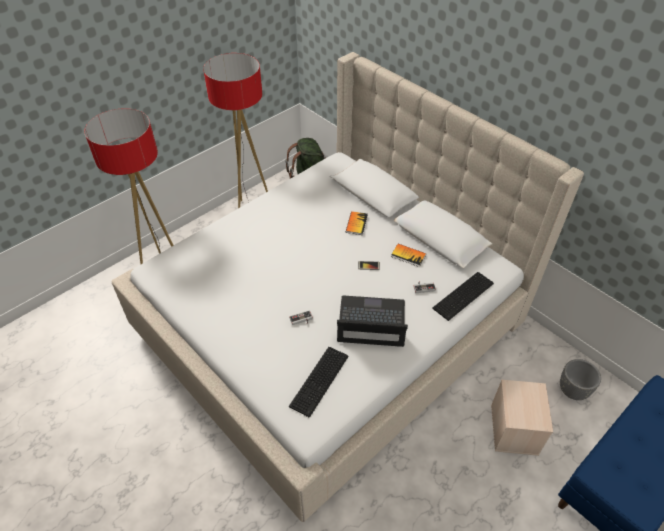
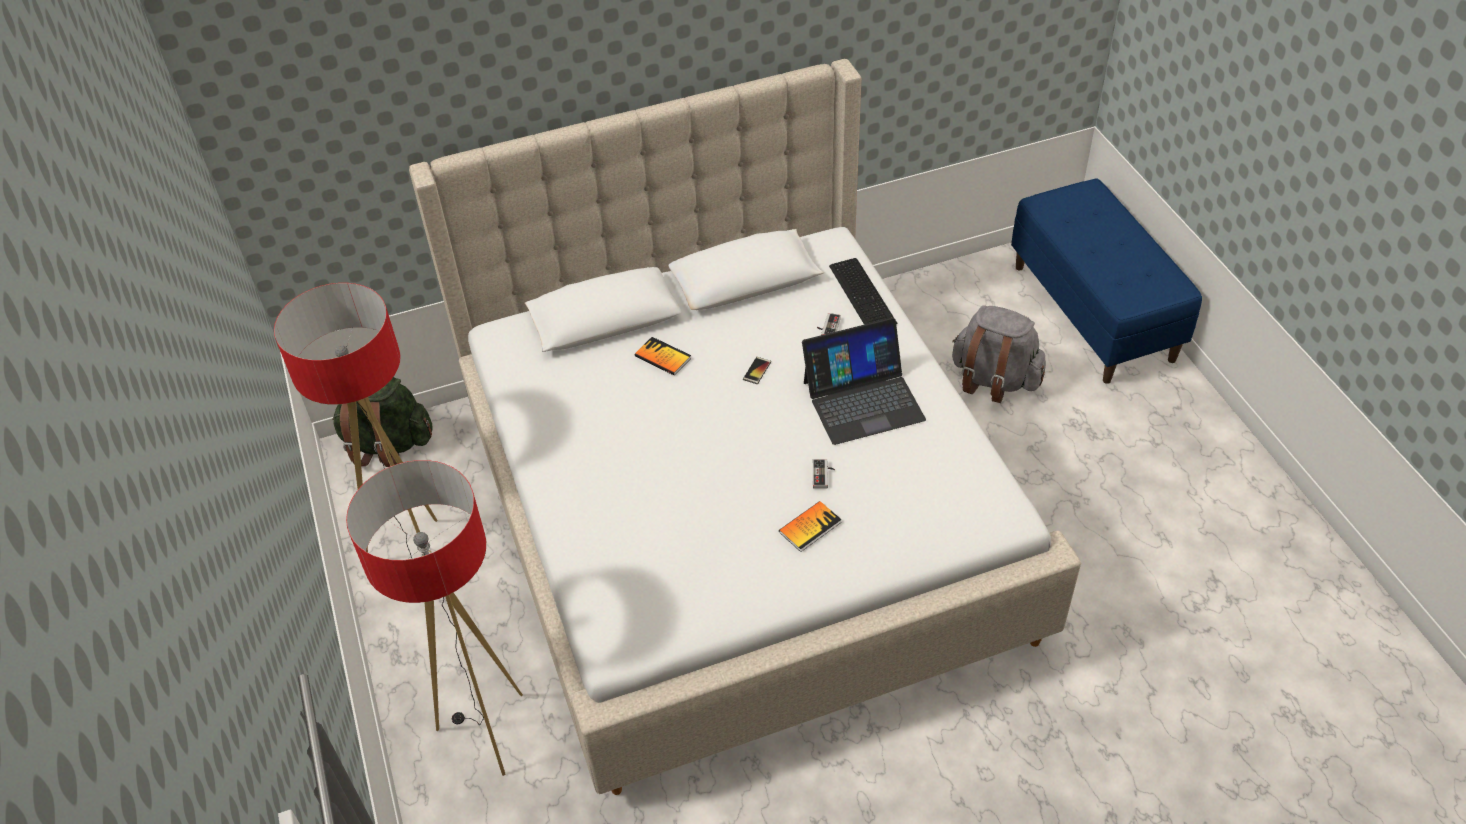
camera: 65 degrees left, 0 degrees up
keyboard [289,347,348,418] -> none
laptop [337,295,408,347] -> laptop turned 135 degrees counterclockwise [802,318,926,445]
book [391,244,426,267] -> book moved to [779,501,842,552]
beige storage box [491,380,553,456] -> grey backpack [952,306,1046,403]
grey planter [560,359,601,400] -> none

